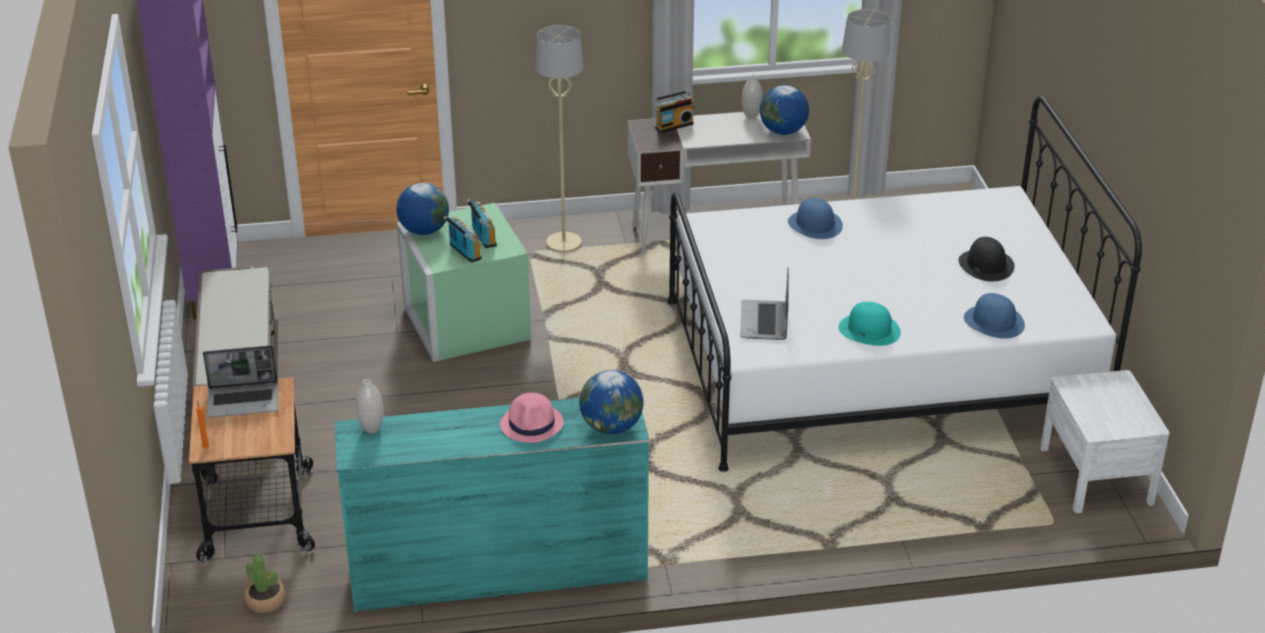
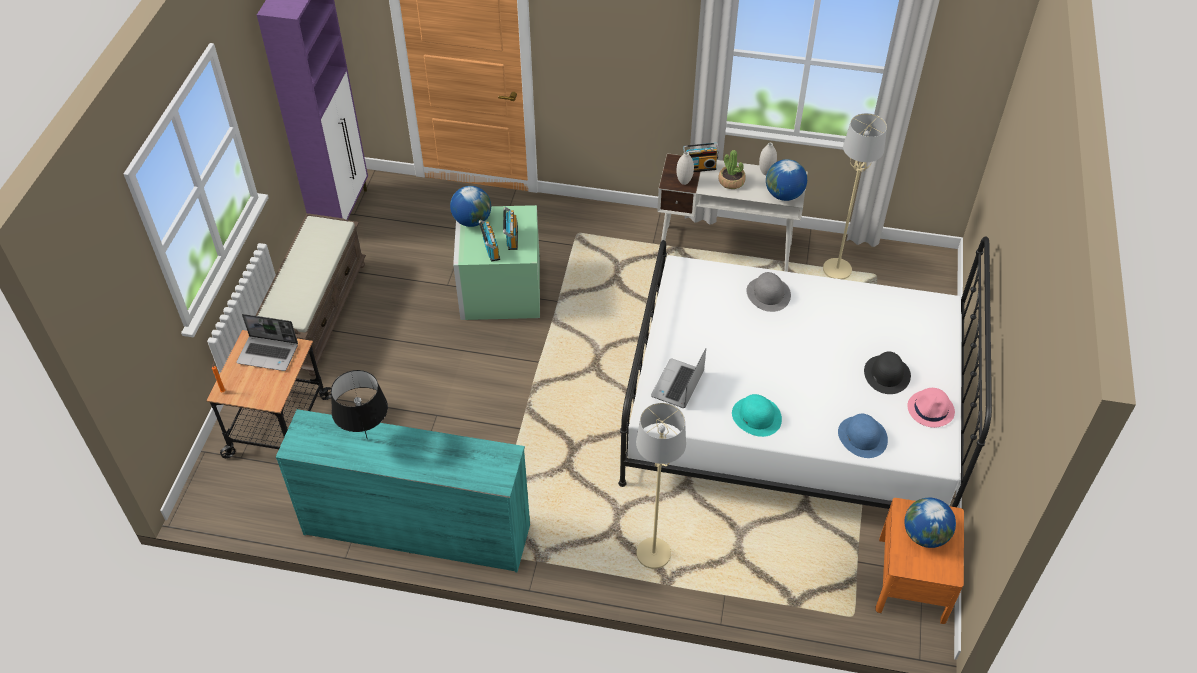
camera: 20 degrees right, 15 degrees up
potted plant [244,554,286,613] -> potted plant moved to [719,150,746,189]
white vase [356,379,384,433] -> white vase moved to [677,152,694,185]
pink hat [500,393,564,443] -> pink hat moved to [907,388,955,428]
beige floor lamp [535,25,584,253] -> beige floor lamp moved to [636,403,686,569]
globe [579,370,644,434] -> globe moved to [904,498,956,548]
blue hat [788,197,843,239] -> grey hat [746,272,791,312]
white nightstand [1040,370,1170,513] -> orange nightstand [875,498,964,624]
none -> black table lamp [331,370,388,438]

